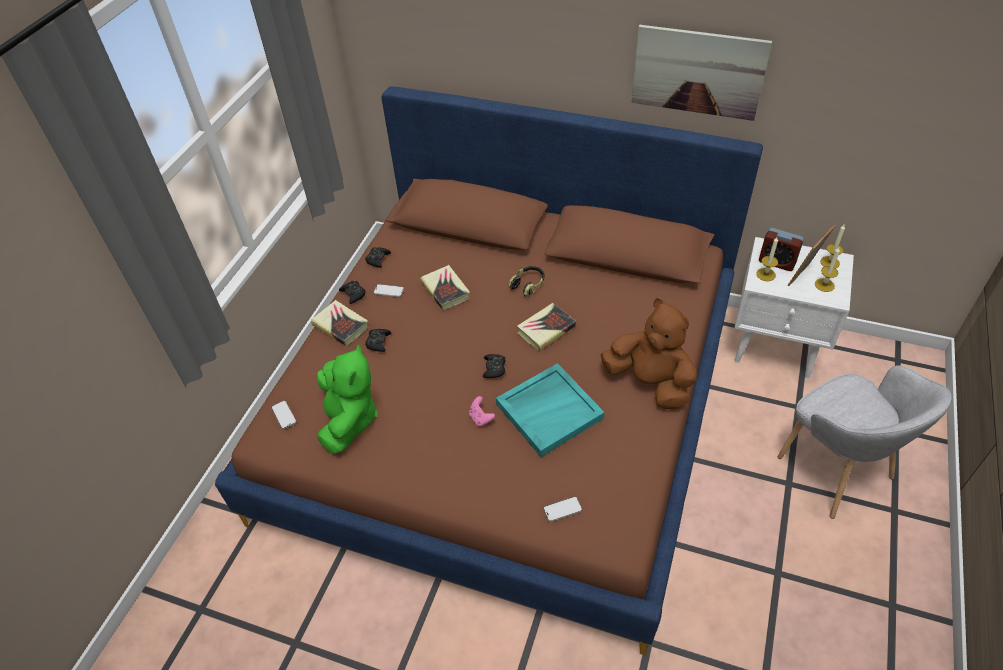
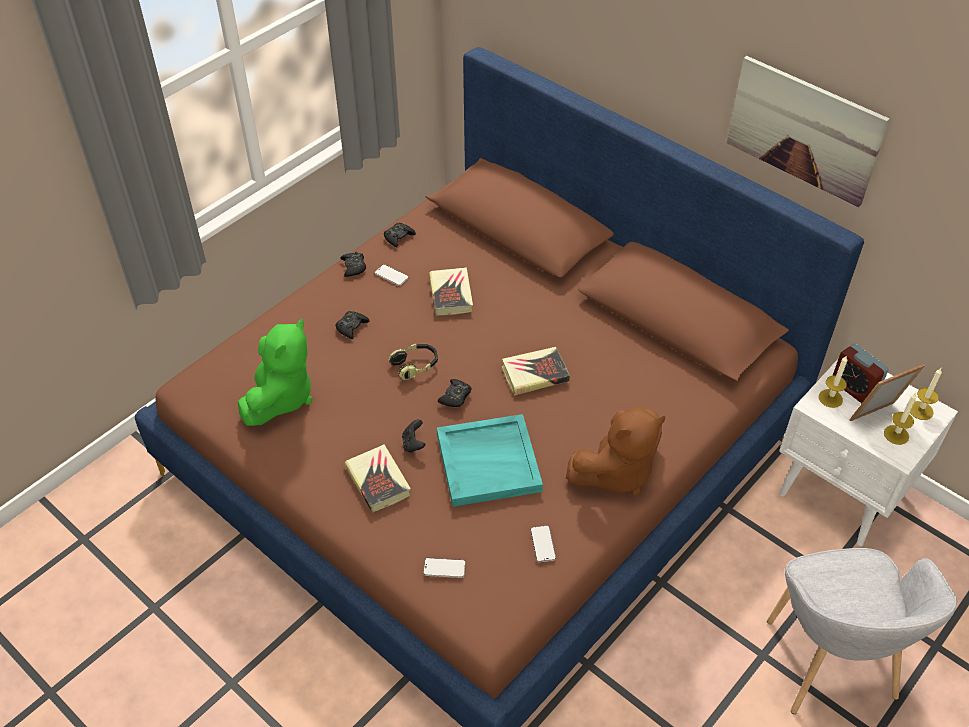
camera: 20 degrees right, 0 degrees up
phone [271,401,296,429] -> phone moved to [530,526,556,562]
book [311,300,368,346] -> book moved to [344,444,411,513]
pink game controller [469,396,495,426] -> black game controller [402,419,425,453]
headphones [508,266,545,297] -> headphones moved to [388,344,438,380]
brown plush toy [601,298,697,409] -> brown plush toy turned 90 degrees clockwise [566,407,665,496]

